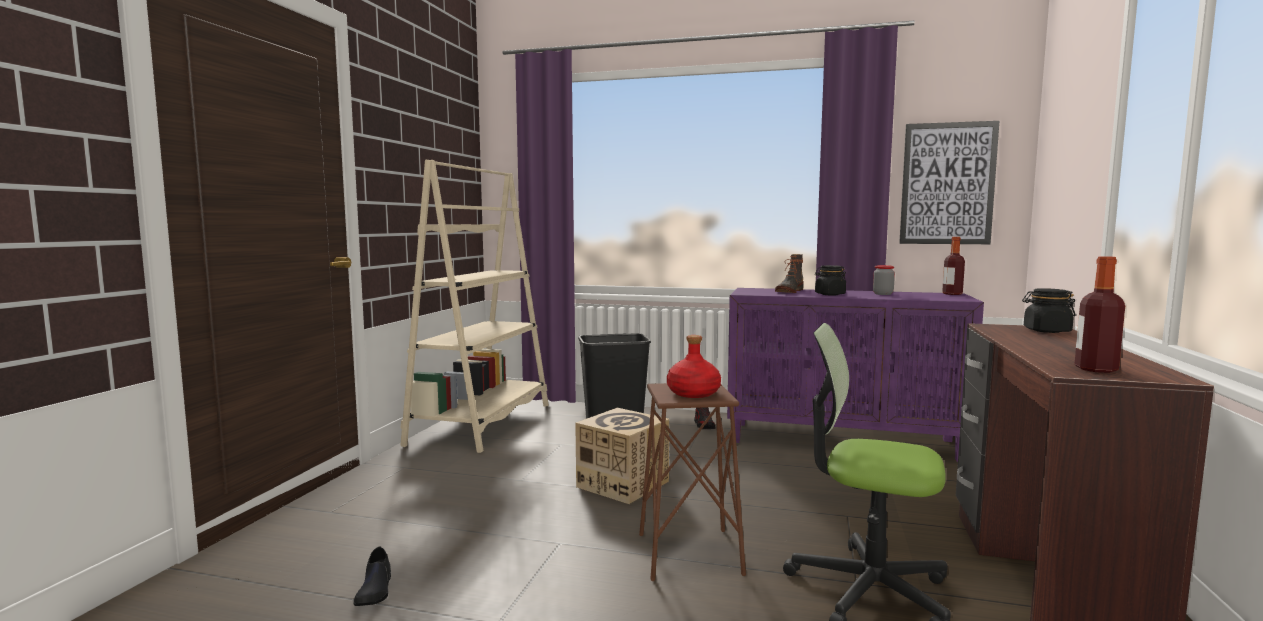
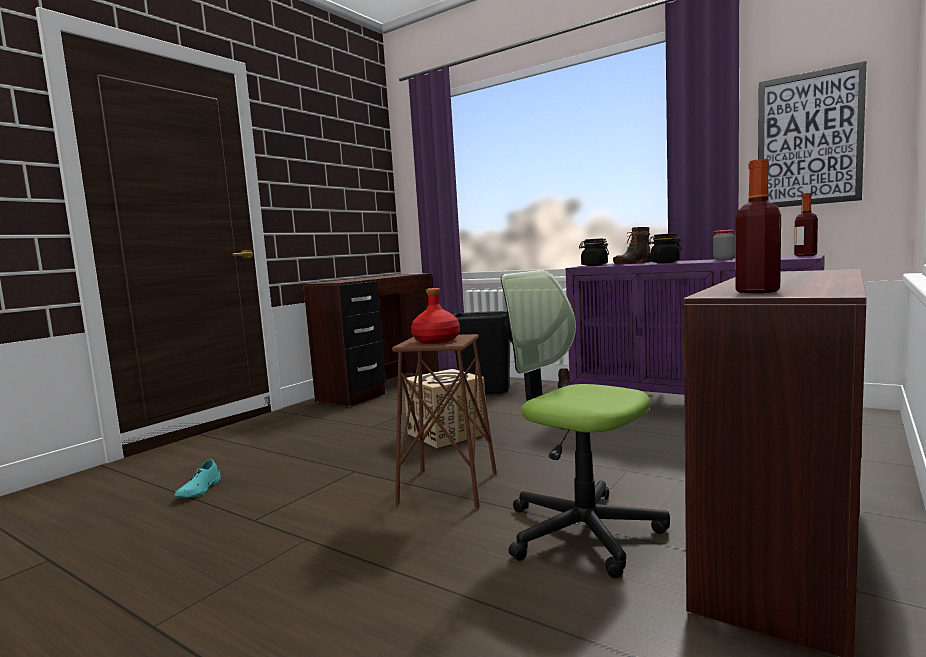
camera: 20 degrees right, 0 degrees up
black shoe [353,546,391,606] -> turquoise shoe [174,459,221,498]
beige bookcase [400,160,549,453] -> brown desk [303,273,439,407]
black jar [1022,288,1076,333] -> black jar moved to [579,238,609,266]

